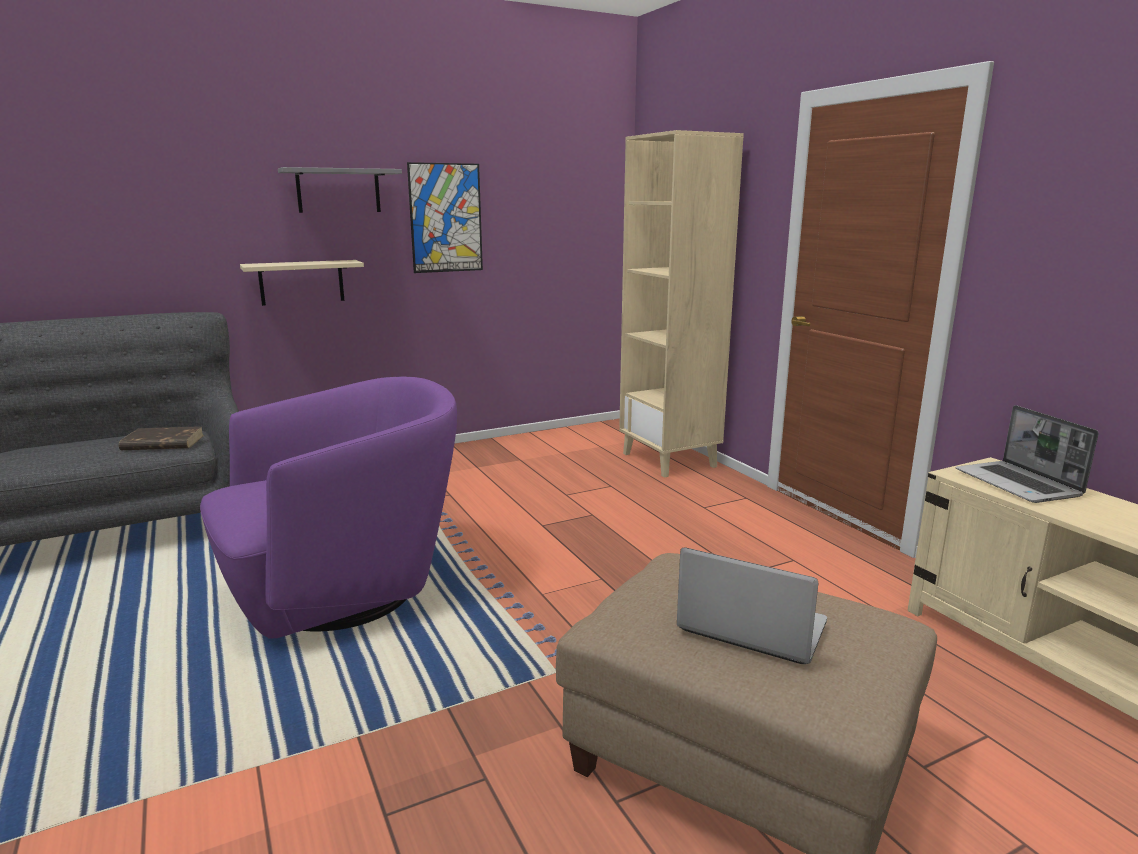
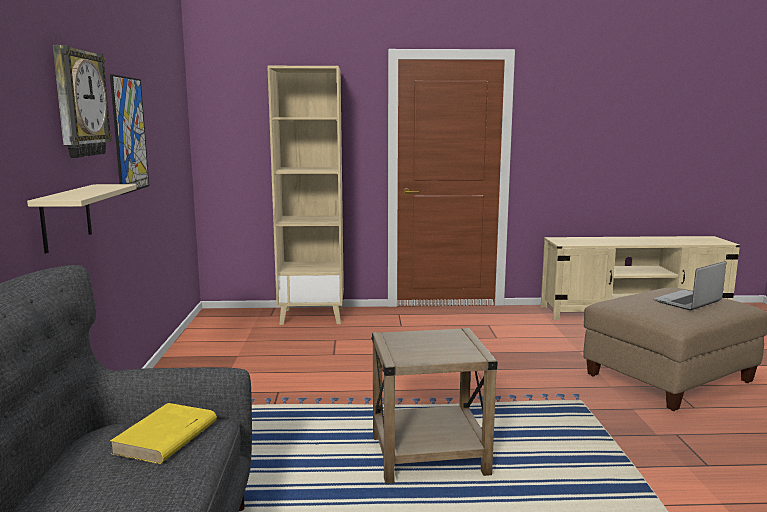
camera: 65 degrees left, 5 degrees down
brown book [119,426,204,450] -> yellow book [110,403,217,464]
purple armchair [200,377,457,639] -> beige side table [371,328,498,484]
grey shelf [278,167,402,213] -> wall clock [53,45,112,158]
laptop [955,405,1099,503] -> none

